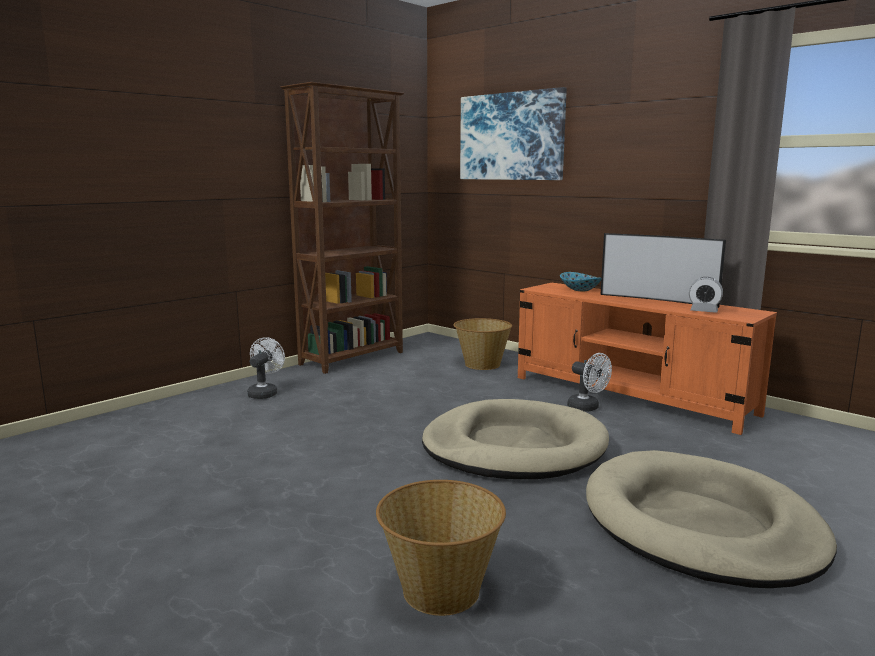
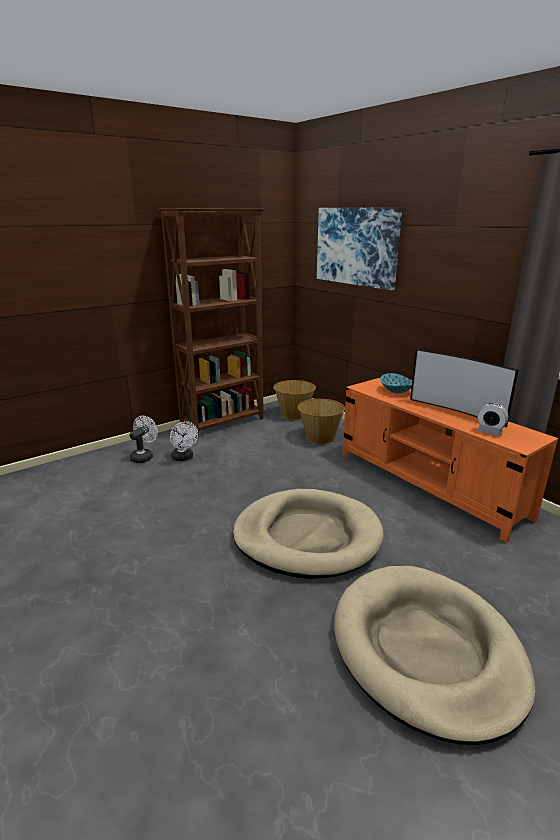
camera: 10 degrees right, 10 degrees up
basket [376,480,506,616] -> basket moved to [273,380,316,420]
white fan [567,353,612,412] -> white fan moved to [170,421,198,461]

